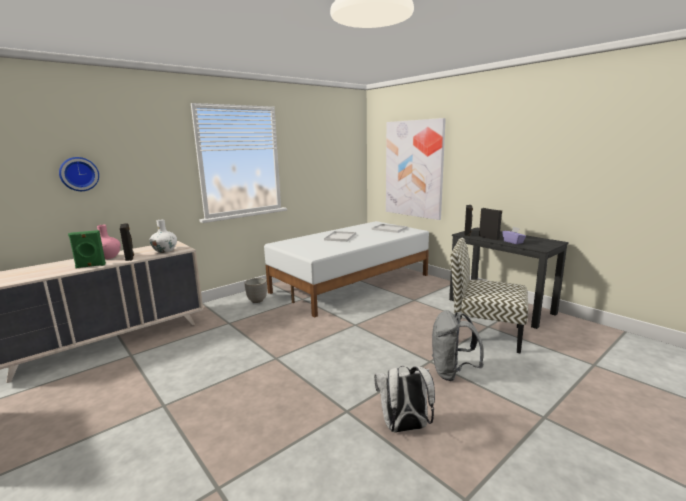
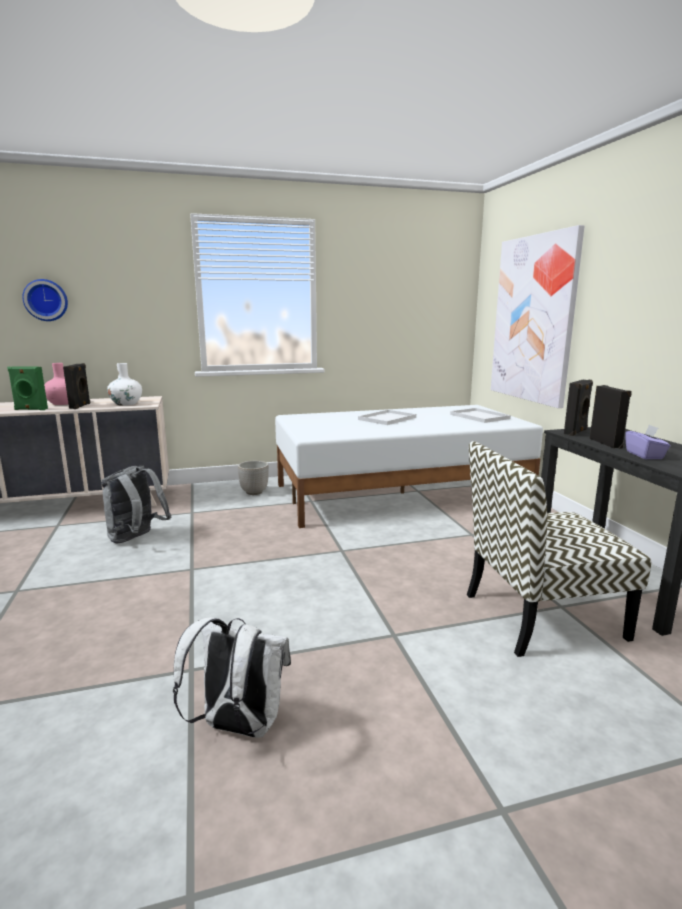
camera: 25 degrees right, 0 degrees up
grey backpack [432,310,484,381] -> grey backpack moved to [101,466,172,543]
chair [450,238,528,354] -> chair turned 60 degrees counterclockwise [467,441,651,657]

